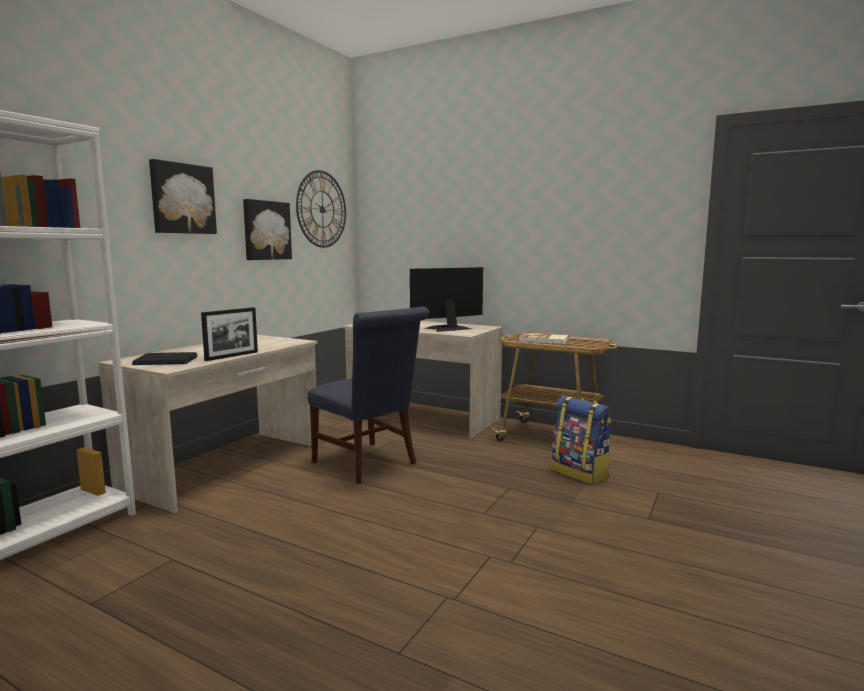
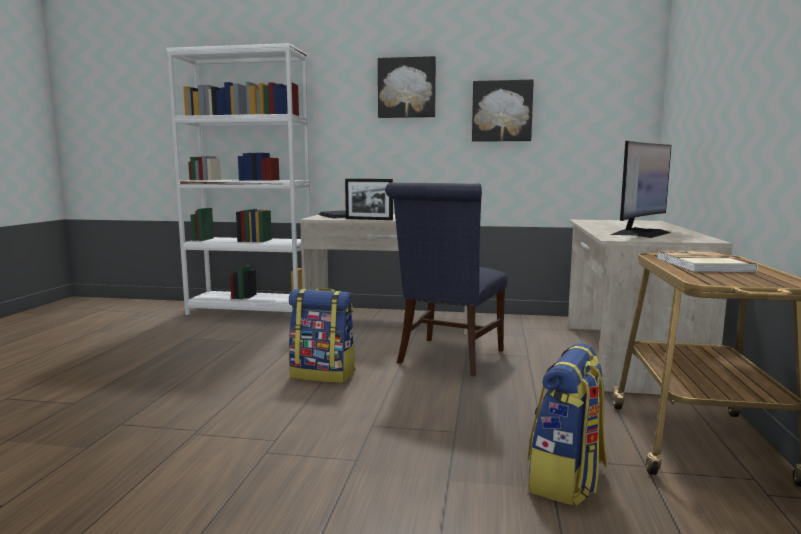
camera: 70 degrees right, 0 degrees up
wall clock [296,170,346,248] -> none
monitor [410,267,483,332] -> monitor turned 90 degrees clockwise [611,141,671,238]
none -> backpack [289,288,356,383]

